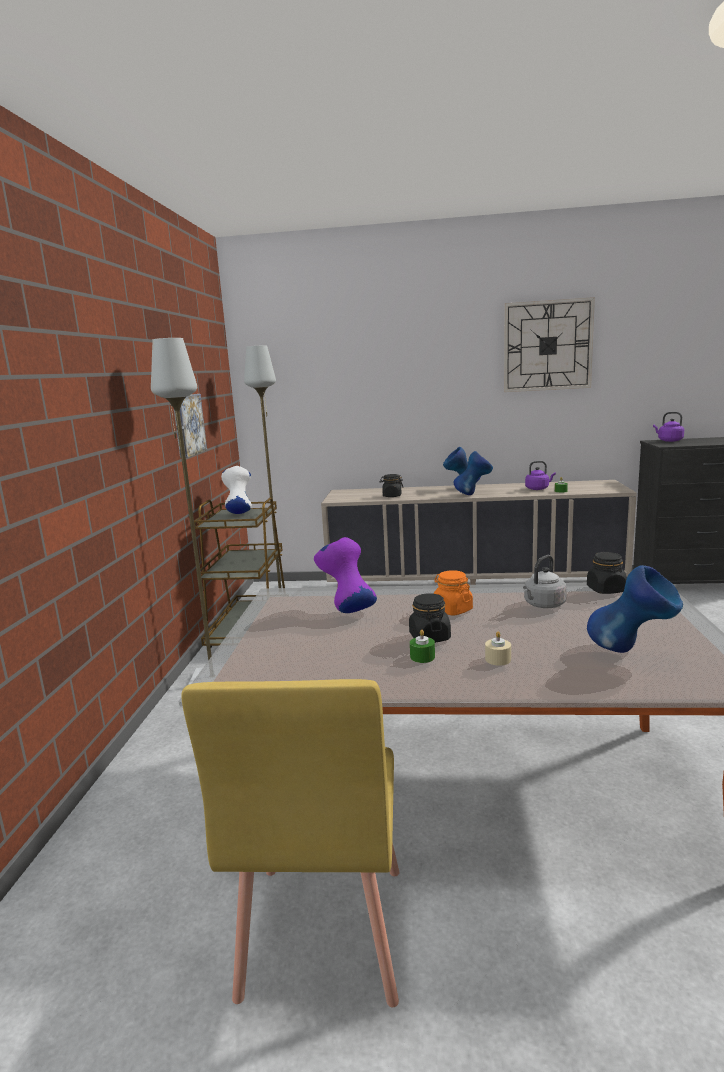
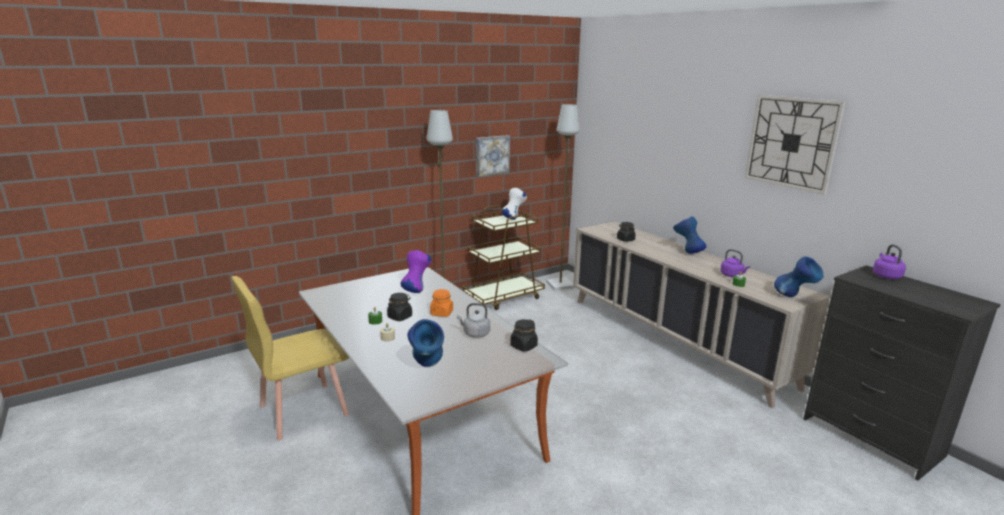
camera: 50 degrees right, 5 degrees up
blue vase [454,451,493,495] -> blue vase moved to [774,256,824,297]

